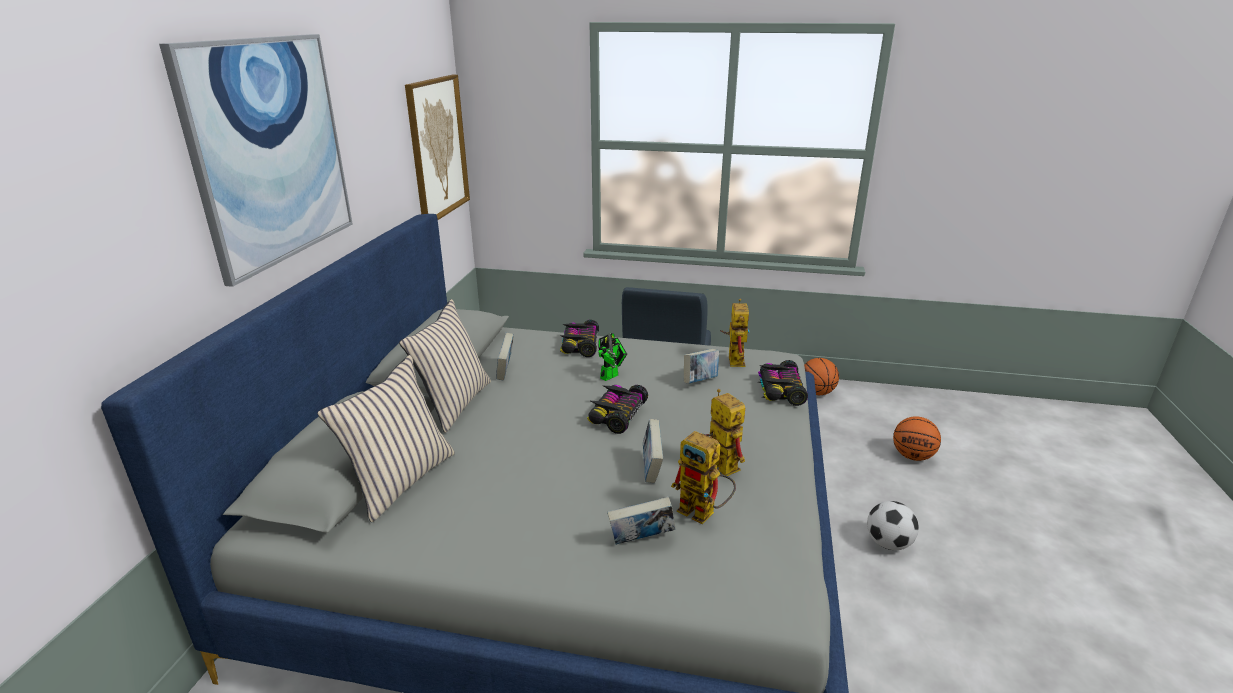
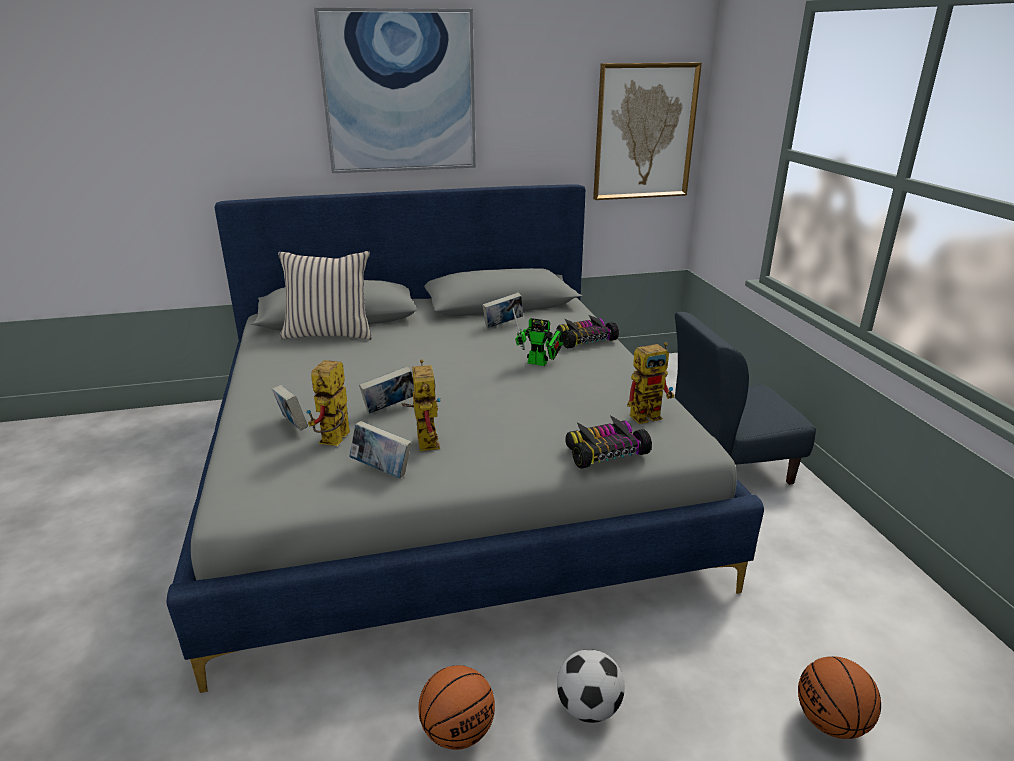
camera: 65 degrees right, 0 degrees up
beige pillow [399,299,491,433] -> none
toy car [587,385,648,434] -> none
book [684,349,719,384] -> book moved to [349,421,412,478]
toy robot [703,389,745,476] -> toy robot turned 45 degrees counterclockwise [401,359,441,451]
basketball [804,358,839,395] -> basketball moved to [418,665,495,750]

